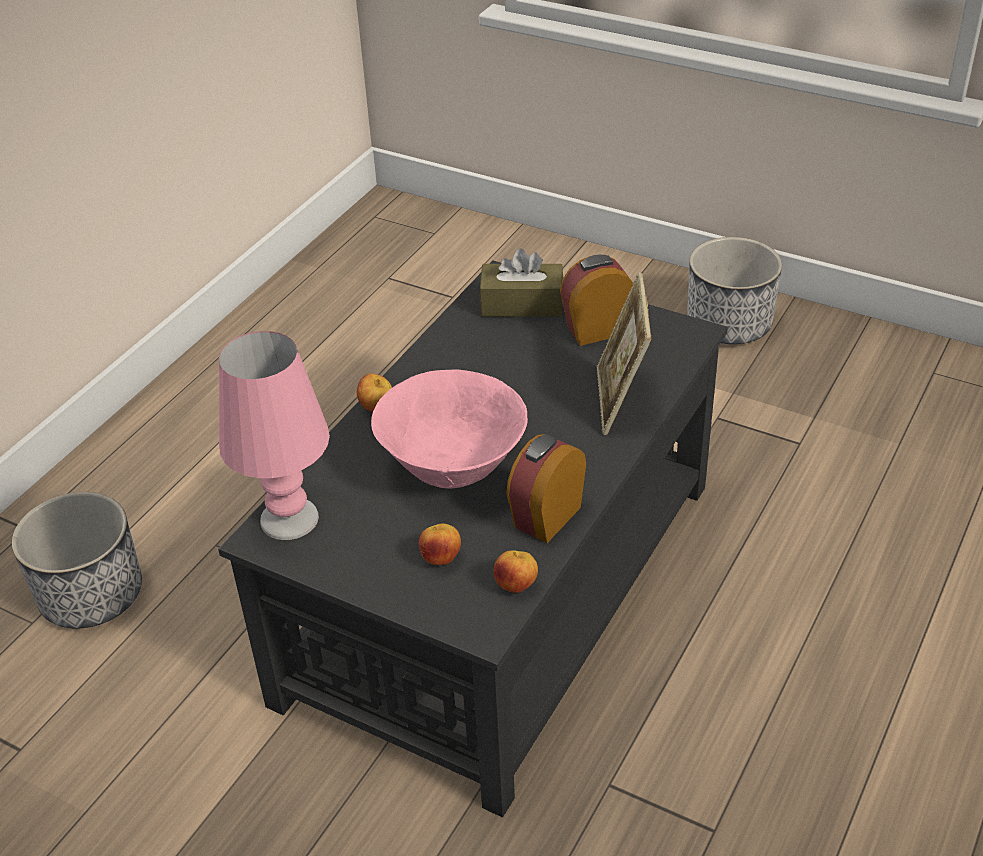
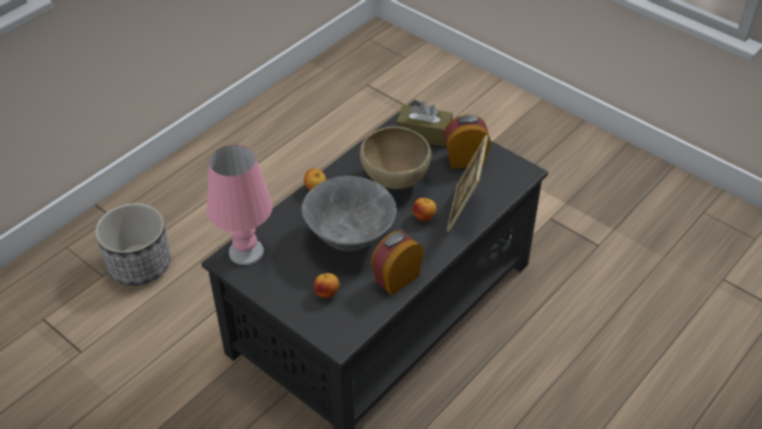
camera: 10 degrees right, 5 degrees up
pink bowl [371,370,528,489] -> grey bowl [302,176,397,251]
apple [494,551,538,593] -> apple moved to [412,198,437,221]
planter [687,237,782,344] -> none
none -> brown bowl [360,126,431,189]

